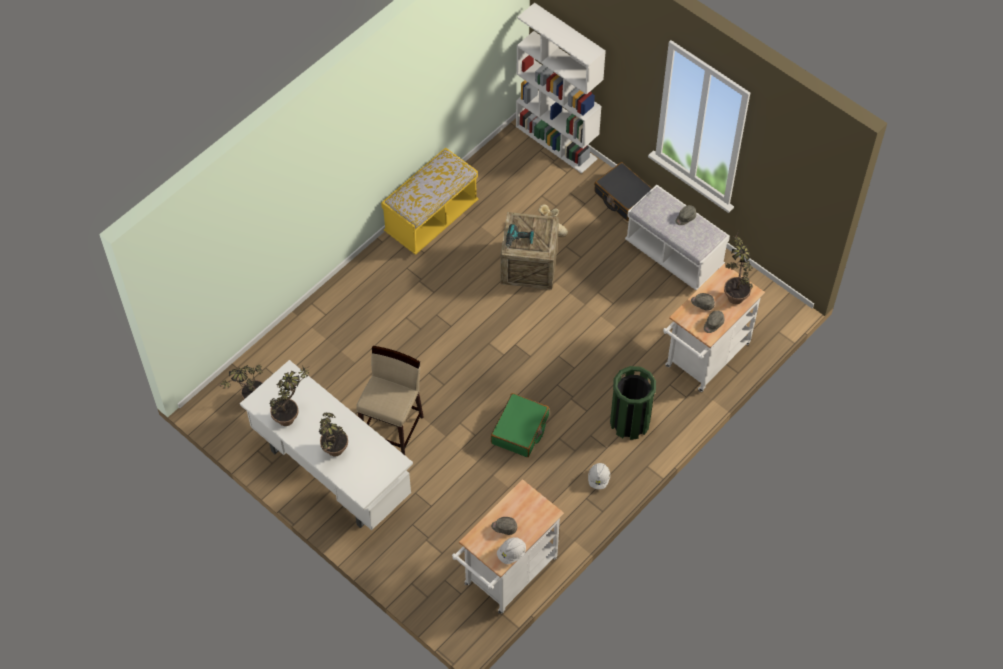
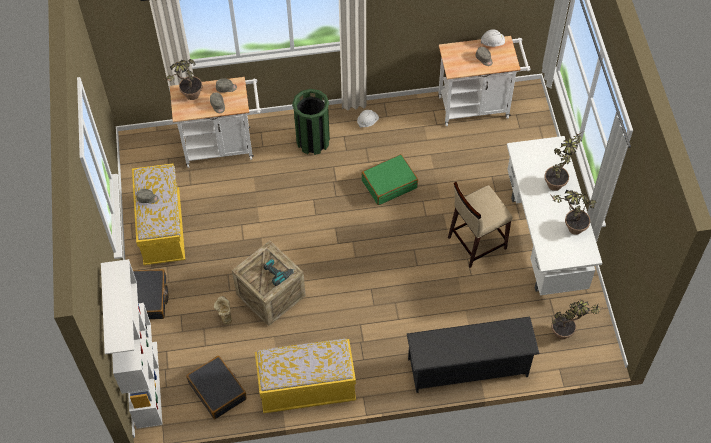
camera: 140 degrees left, 0 degrees up
white bench [625,185,730,291] -> yellow bench [132,164,185,265]
none -> black suitcase [186,356,247,419]
none -> black shoe rack [407,317,539,393]

